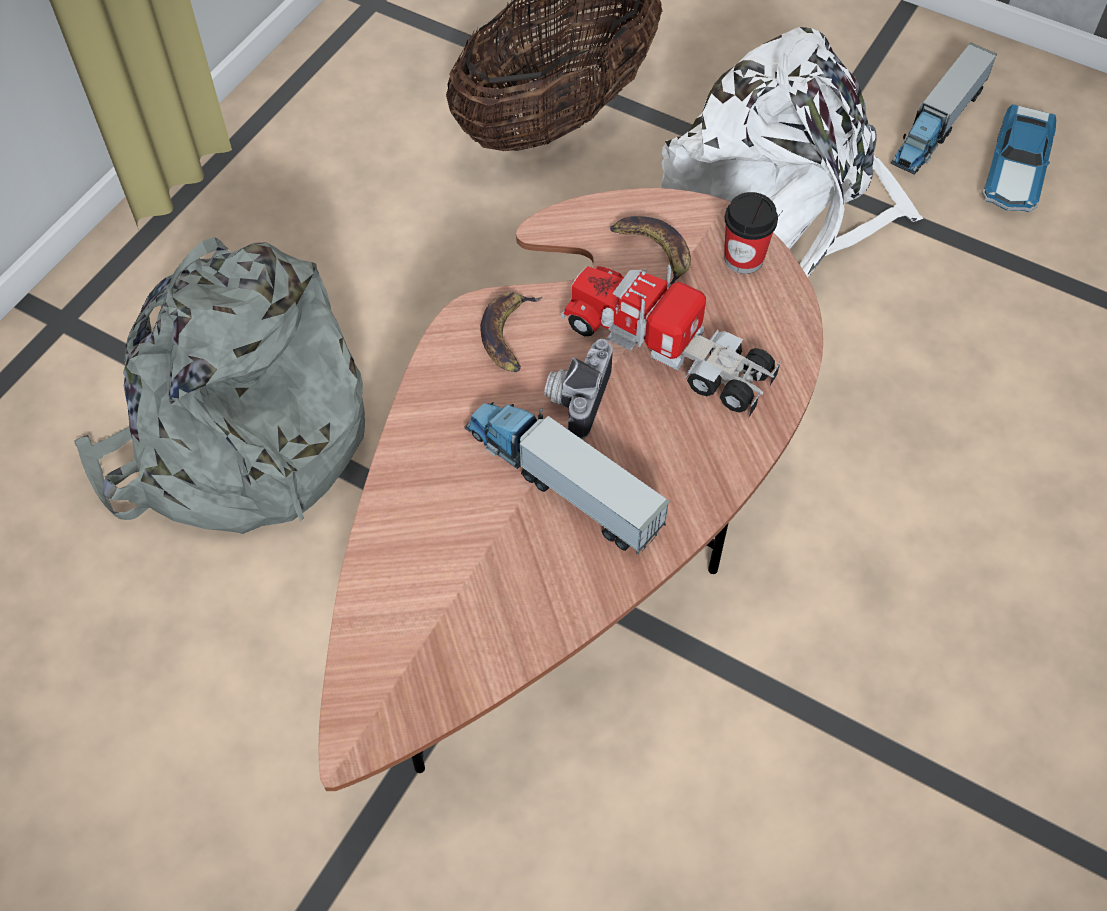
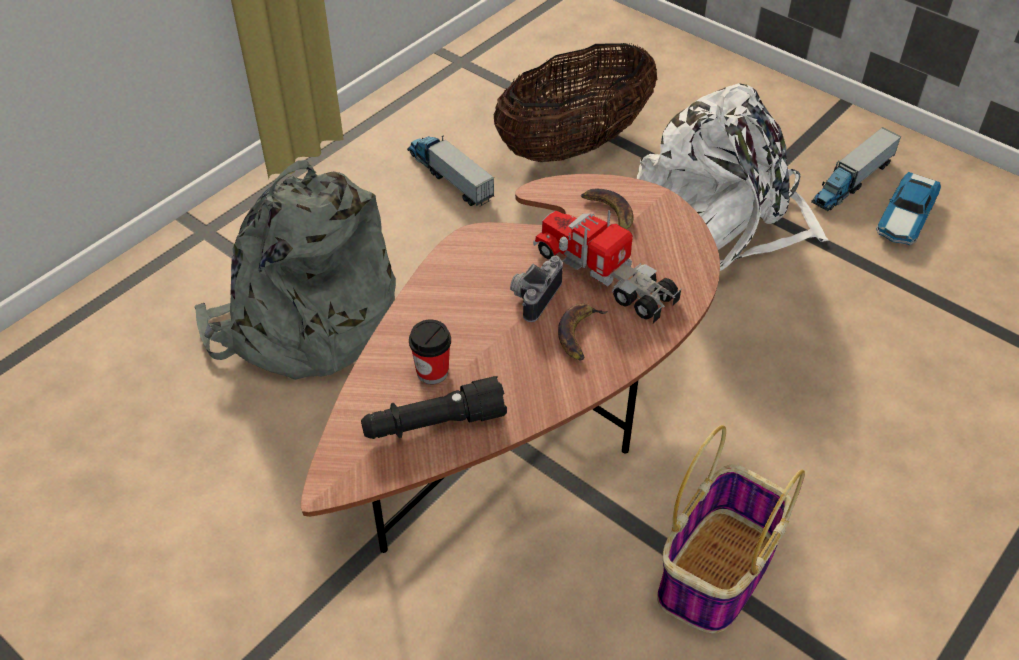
camera: 10 degrees right, 10 degrees down
toy truck [464,402,671,555] -> toy truck moved to [407,136,494,206]
banana [480,292,542,372] -> banana moved to [558,303,608,361]
cup [724,192,778,274] -> cup moved to [409,320,451,384]
none -> black flashlight [361,376,507,439]
none -> basket [657,425,805,633]

